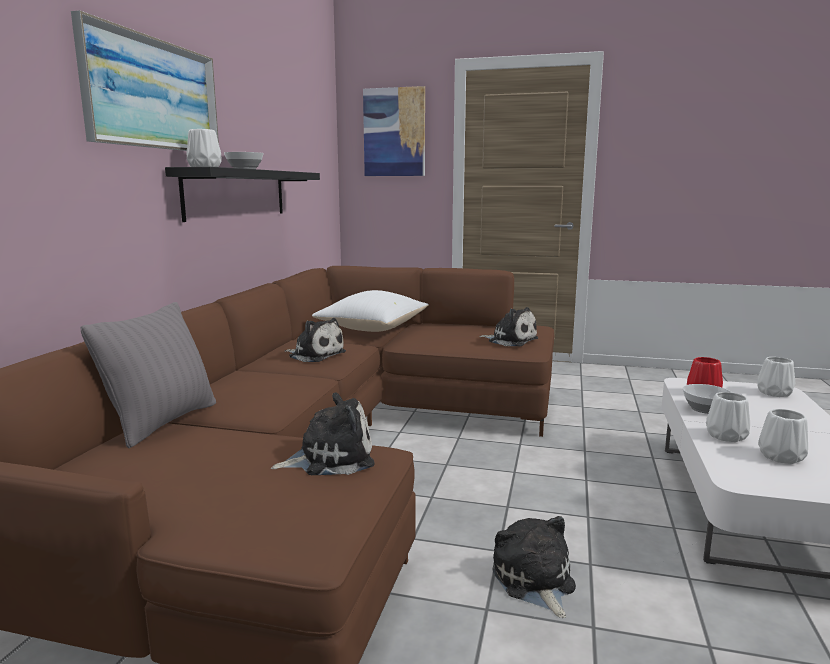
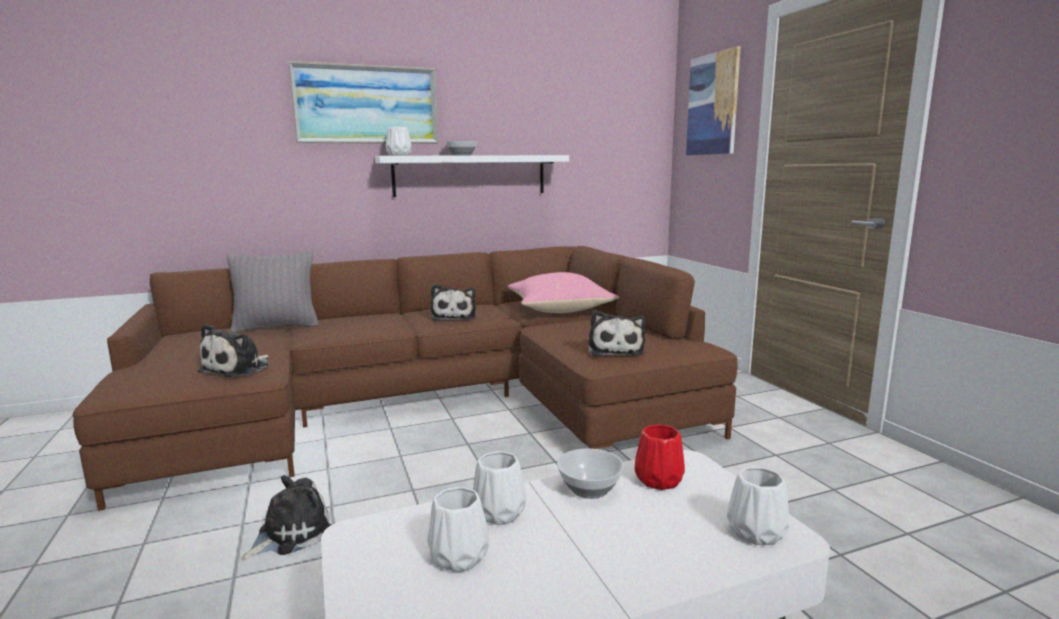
camera: 55 degrees right, 0 degrees up
black shelf [165,167,320,222] -> white shelf [375,155,569,197]
plush toy [271,392,375,475] -> plush toy turned 75 degrees clockwise [198,324,269,377]
white pillow [312,290,429,332] -> pink pillow [508,272,619,313]

